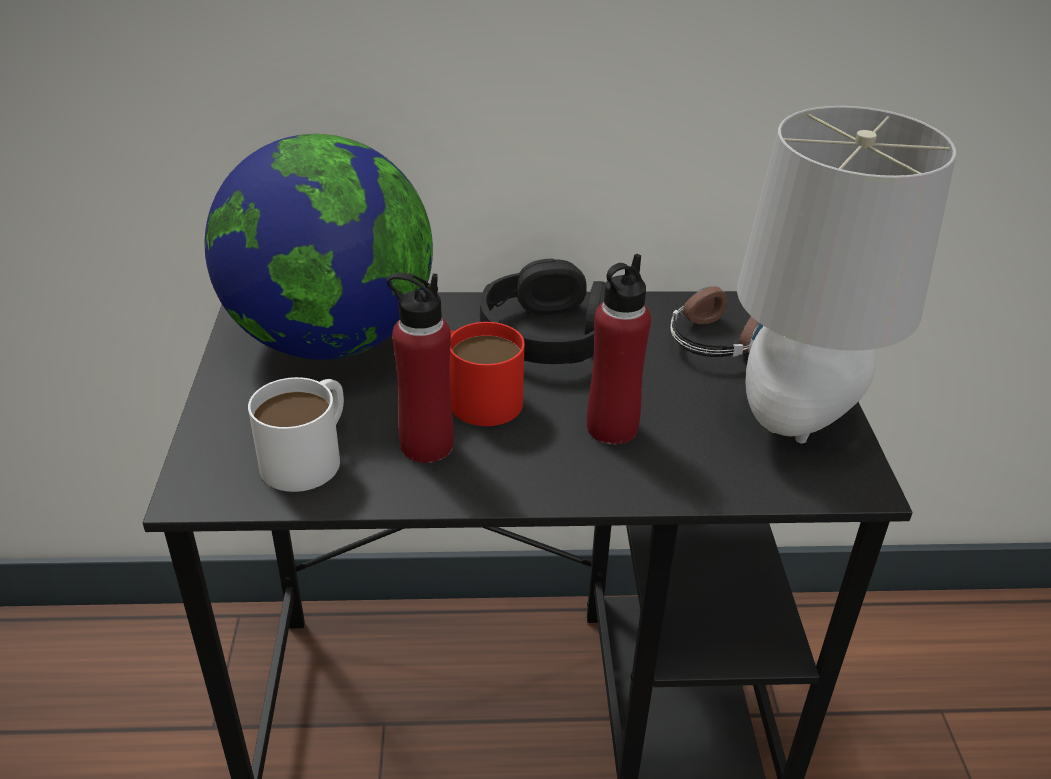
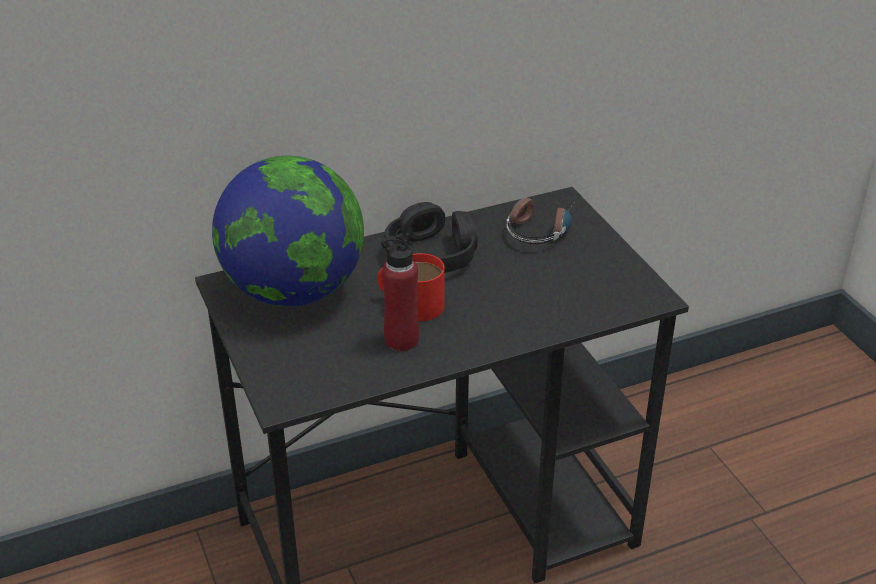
camera: 20 degrees left, 0 degrees up
white mug [248,377,344,492] -> none
red bottle [587,254,651,444] -> none
grey table lamp [737,106,956,443] -> none

